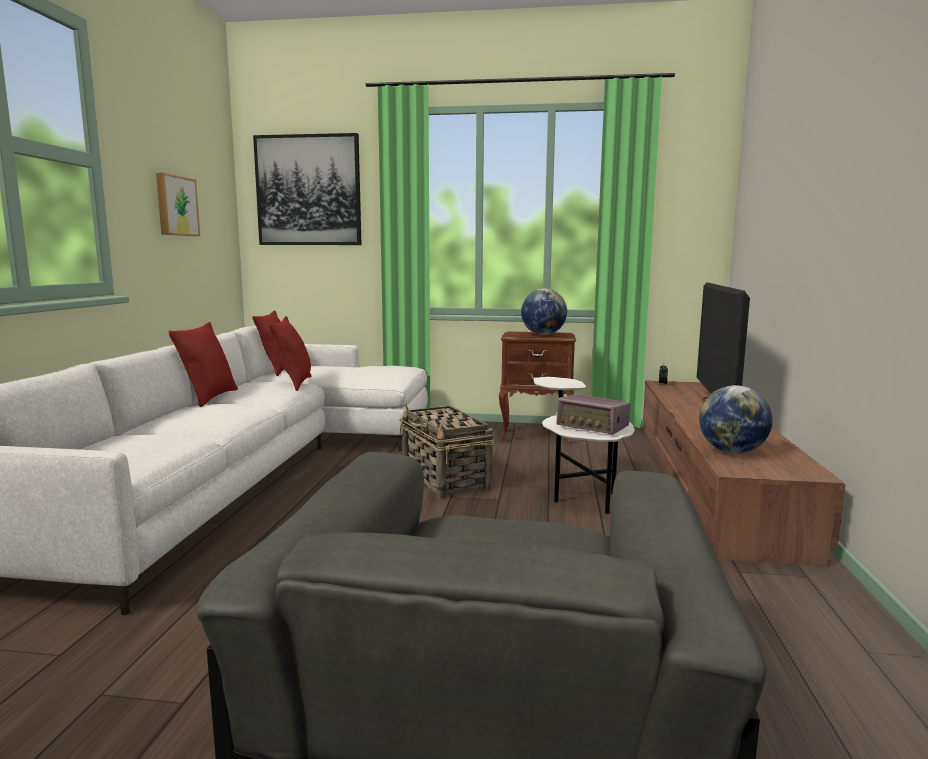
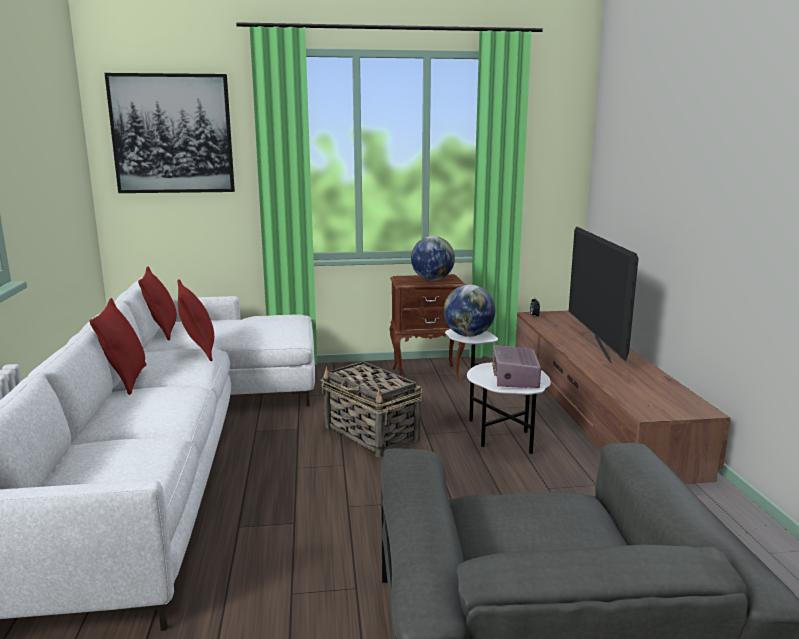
camera: 15 degrees left, 5 degrees up
picture [156,173,200,236] -> none
radio [556,394,630,434] -> radio turned 75 degrees clockwise [492,345,541,388]
globe [699,385,772,454] -> globe moved to [444,285,495,337]

